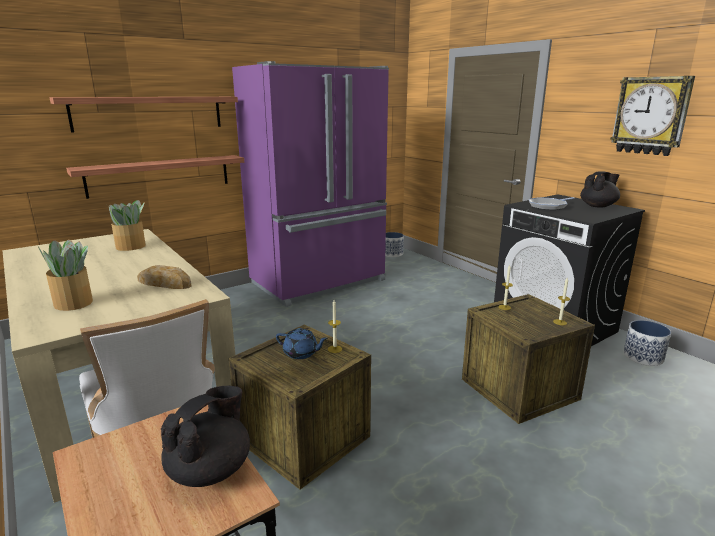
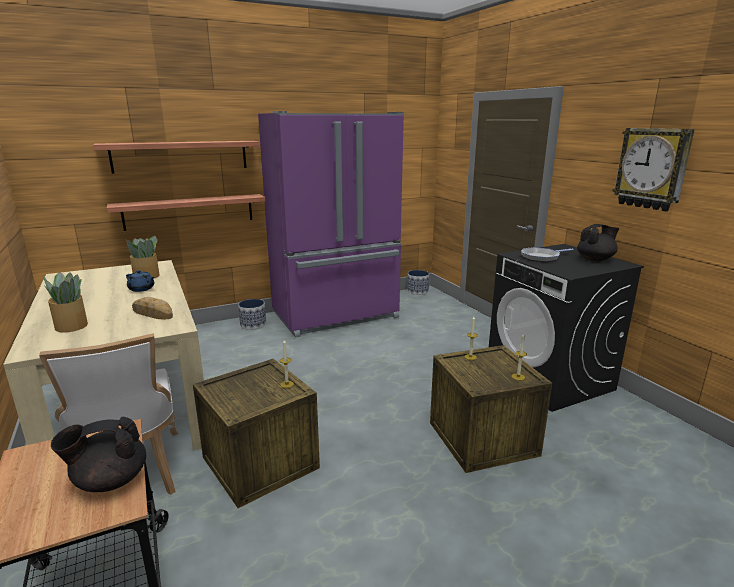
camera: 10 degrees right, 0 degrees up
black teapot [161,386,250,487] -> black teapot turned 150 degrees counterclockwise [51,417,146,492]
blue teapot [276,328,328,359] -> blue teapot moved to [126,270,155,292]
planter [623,320,671,366] -> planter moved to [238,299,266,330]

